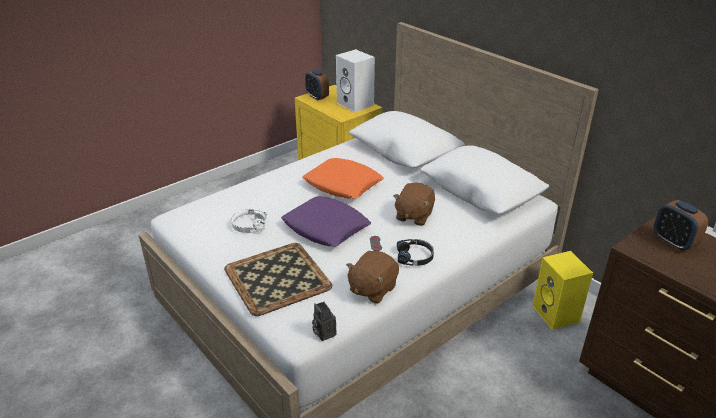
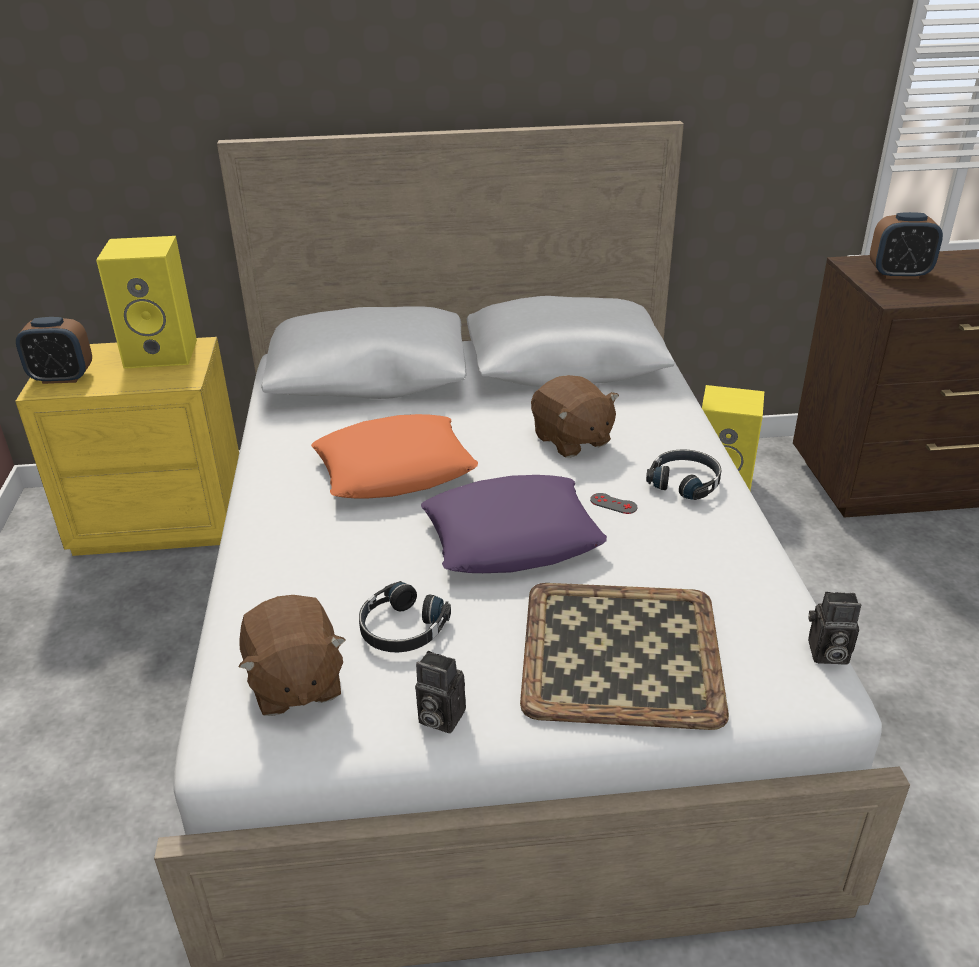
camera: 55 degrees left, 0 degrees up
white headphones [231,209,267,233] -> black headphones [359,581,451,652]
white speaker [336,49,375,112] -> yellow speaker [96,236,197,369]
brown plush toy [346,251,399,303] -> brown plush toy moved to [239,595,346,716]
none -> camera [415,651,466,733]

